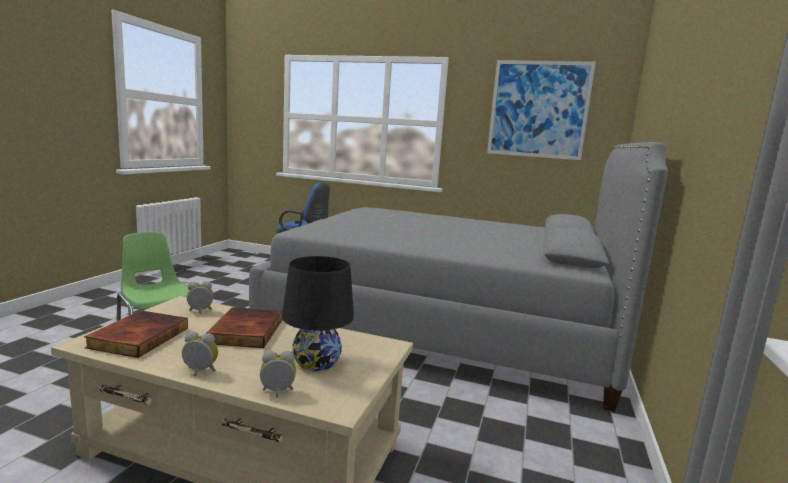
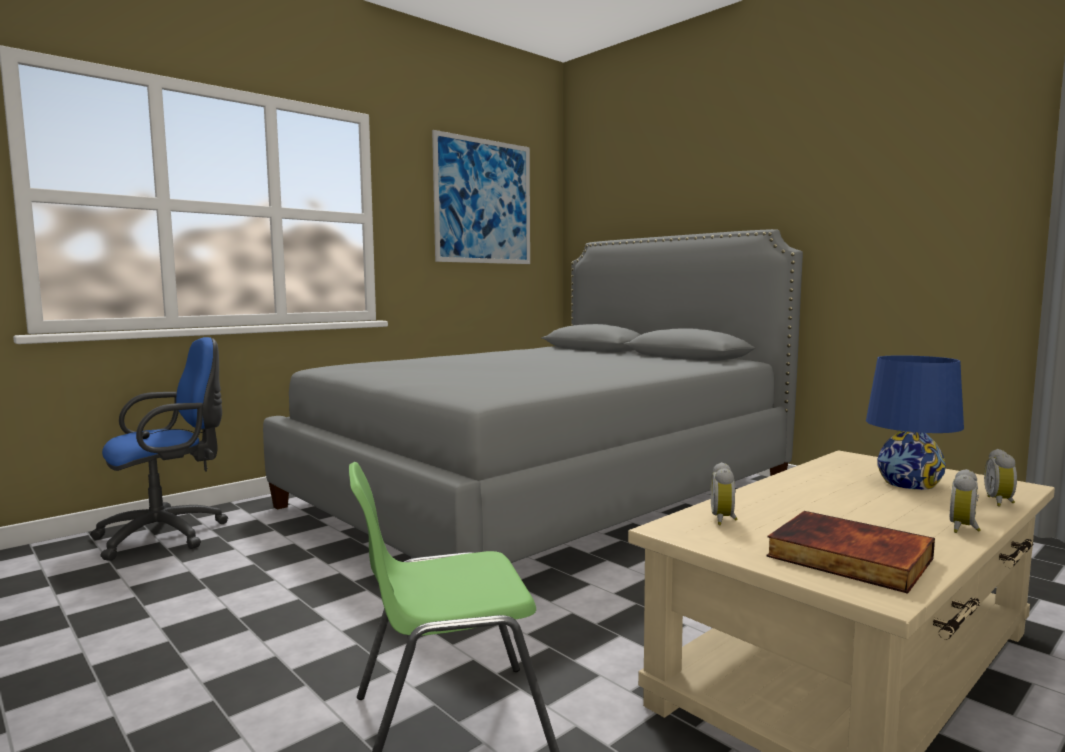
camera: 60 degrees left, 5 degrees down
book [206,307,283,348] -> none
black table lamp [282,256,354,371] -> blue table lamp [866,355,964,490]

